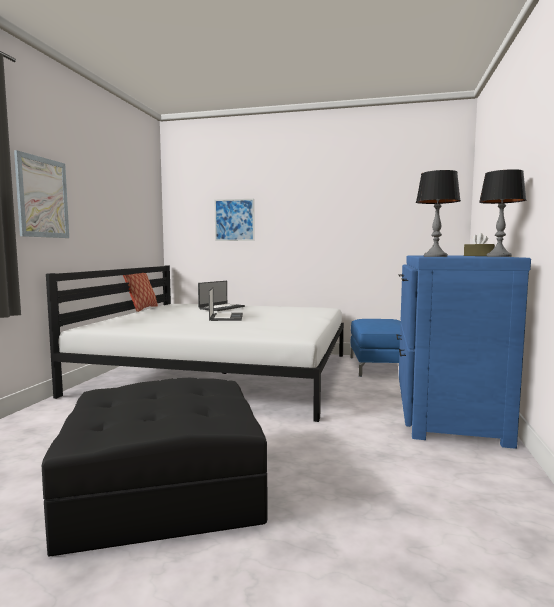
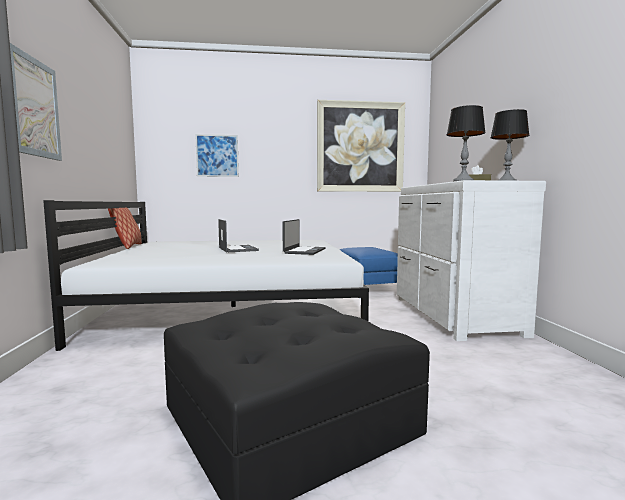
camera: 20 degrees left, 0 degrees up
laptop [198,281,245,311] -> laptop moved to [282,219,326,255]
blue dresser [396,255,531,449] -> white dresser [397,180,546,341]
none -> picture [317,100,405,192]

